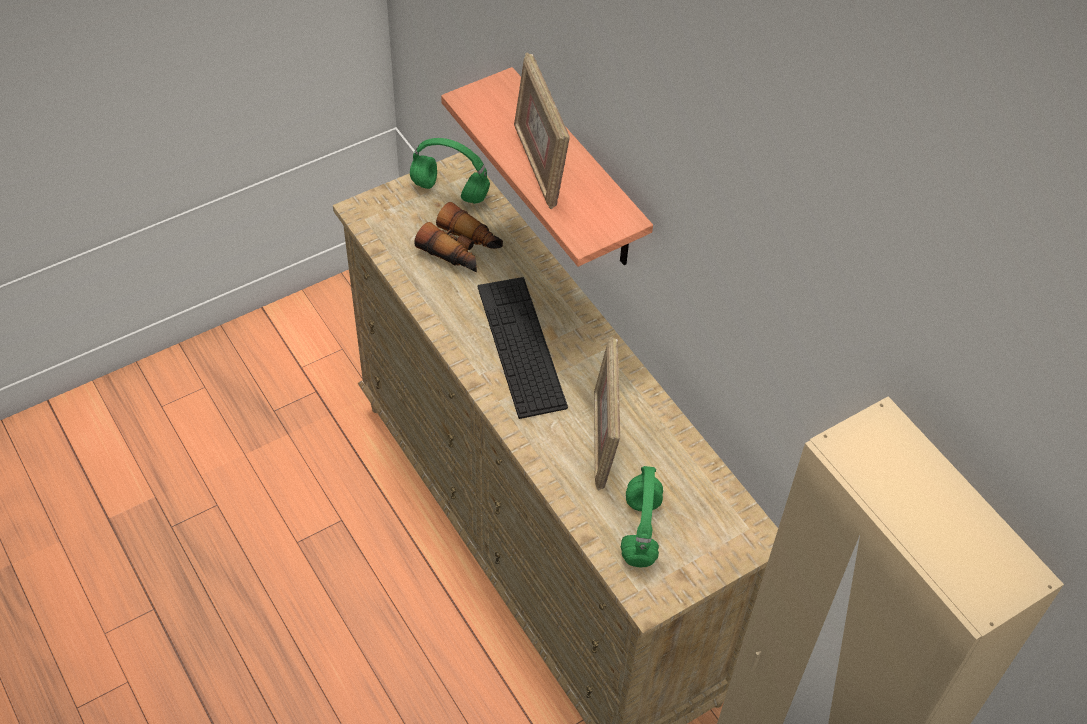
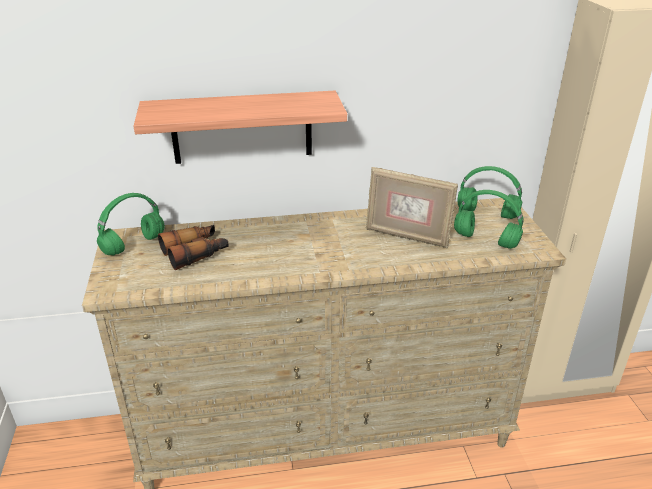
camera: 65 degrees left, 20 degrees down
keyboard [478,277,568,419] -> none
picture frame [514,52,570,209] -> none
none -> green headphones [458,166,522,219]

